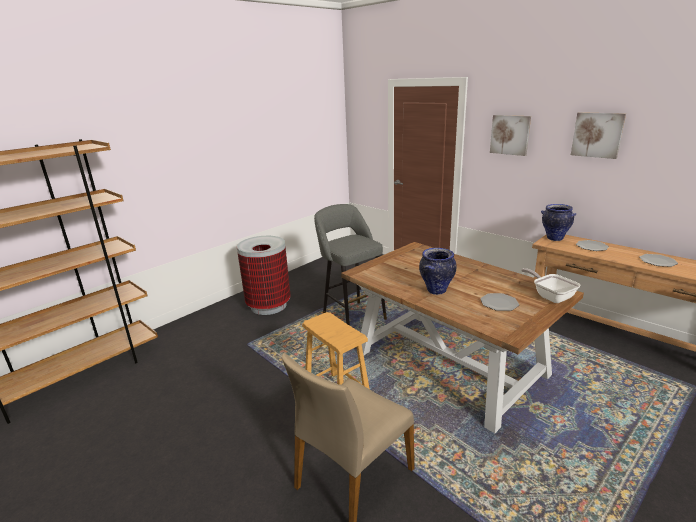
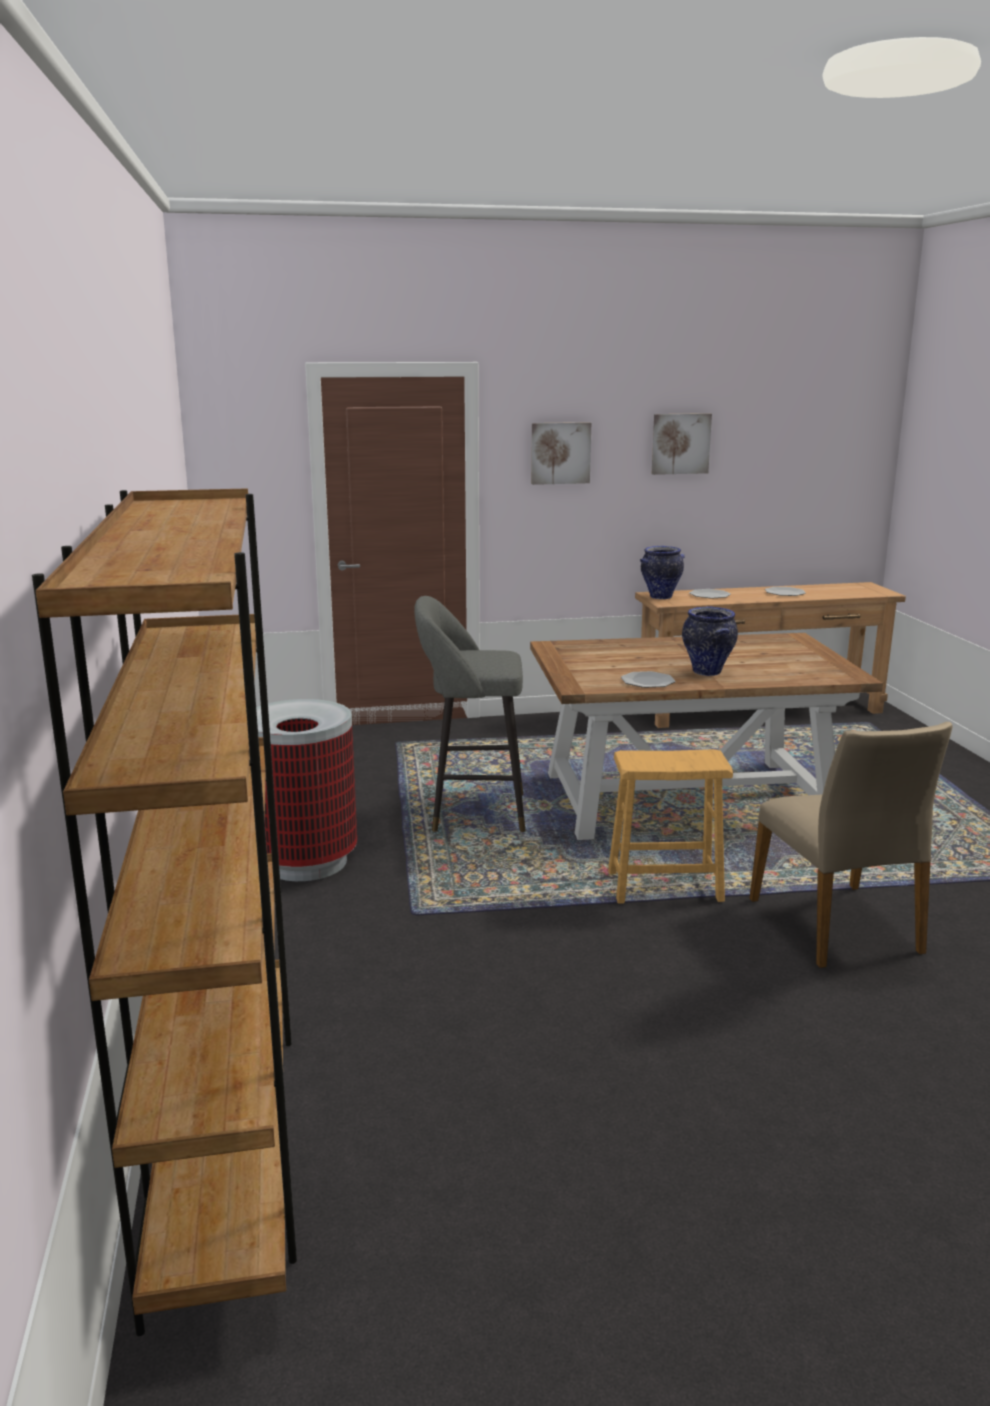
camera: 55 degrees left, 5 degrees down
plate [480,293,519,311] -> plate moved to [621,671,675,688]
frying pan [521,268,580,303] -> none

